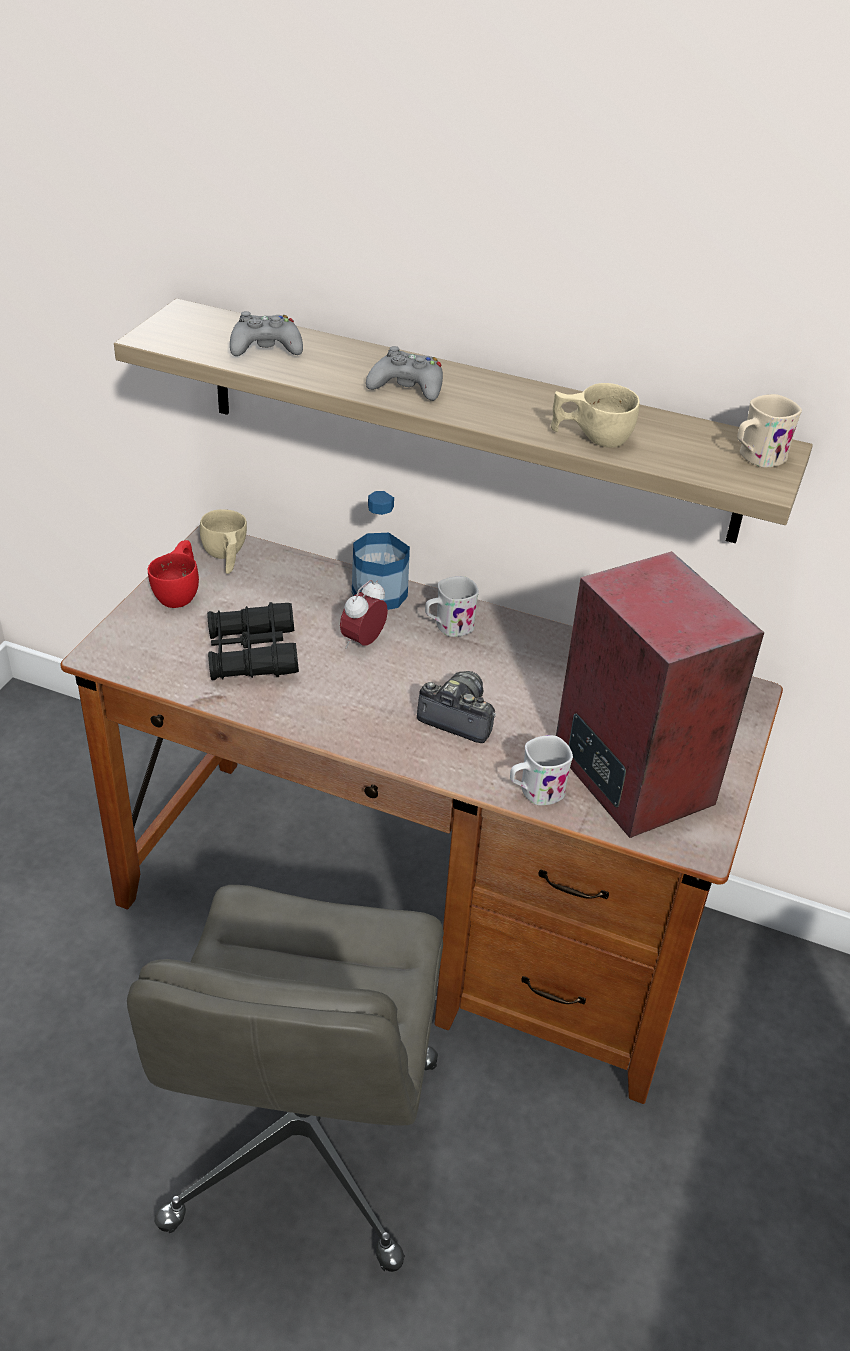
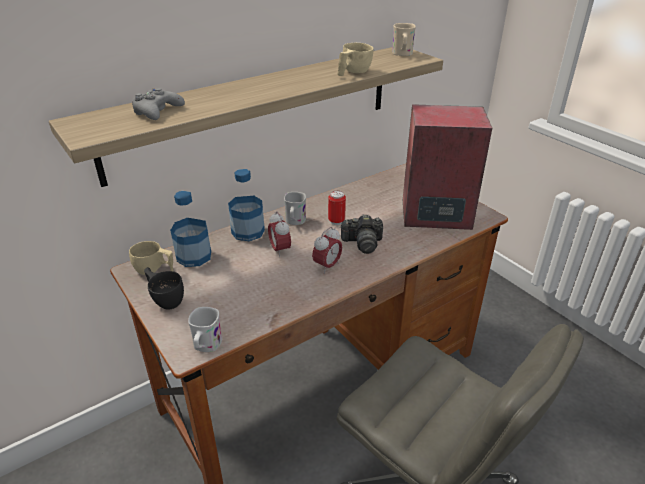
camera: 55 degrees left, 5 degrees down
red cup [148,540,199,608] -> black cup [144,267,184,310]
black binoculars [207,602,299,680] -> none
grey game controller [366,346,443,401] -> none
camera [417,671,496,743] -> camera turned 150 degrees counterclockwise [340,215,383,254]
white mug [510,735,573,805] -> white mug moved to [188,307,222,352]
none -> bottle [170,191,211,267]
none -> alarm clock [312,227,342,274]
none -> can [328,191,346,225]

